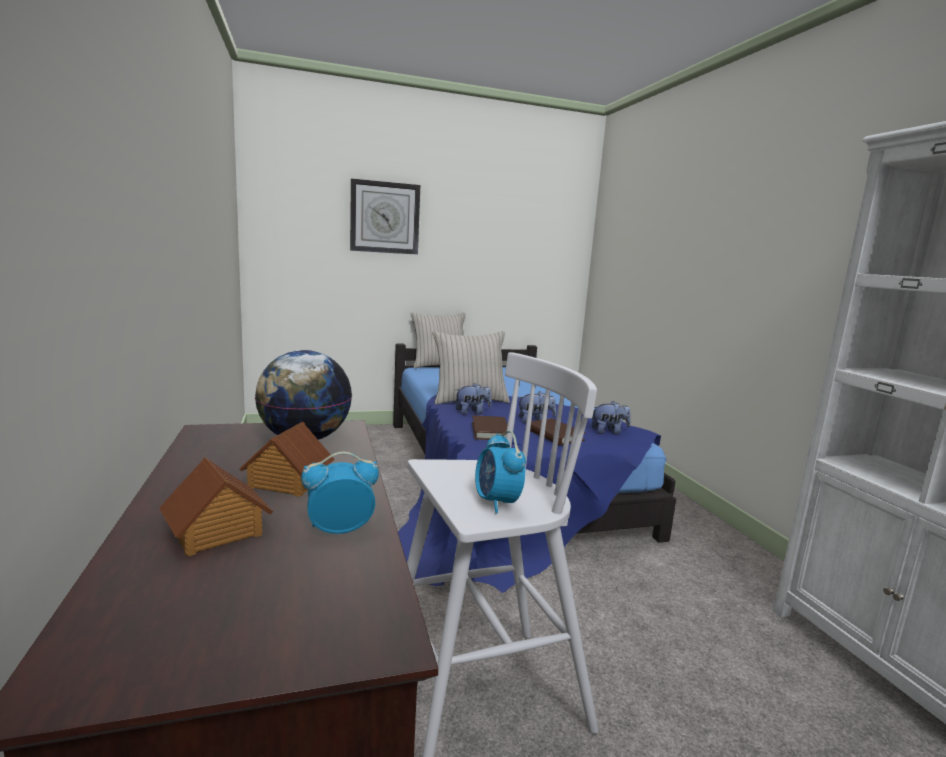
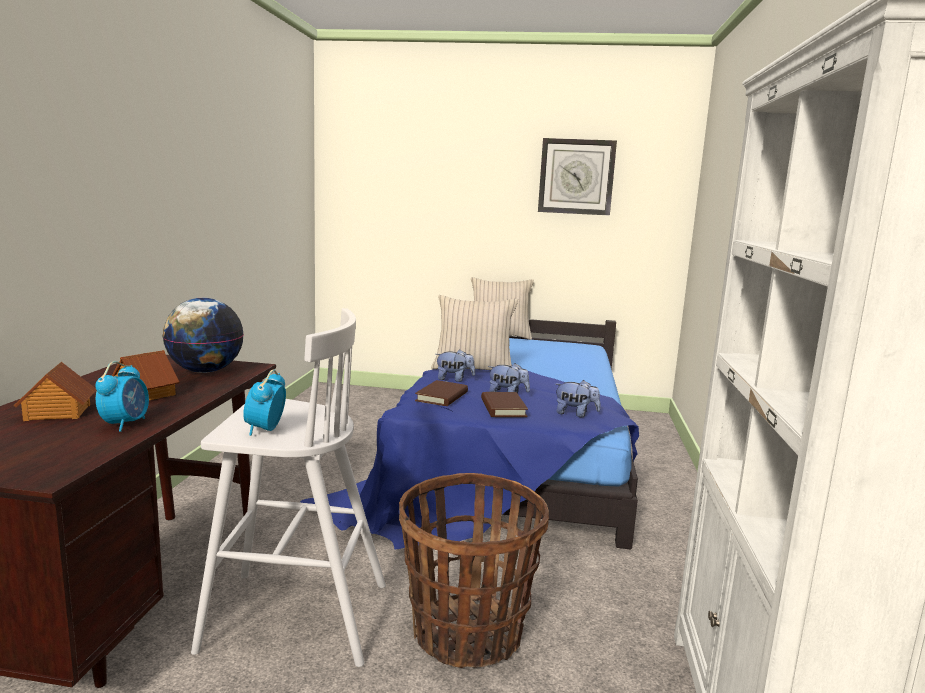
camera: 25 degrees right, 0 degrees up
alarm clock [301,452,379,534] -> alarm clock turned 90 degrees clockwise [95,361,149,432]
wall clock [350,178,420,255] -> wall clock moved to [538,138,617,216]
none -> basket [399,473,549,668]

